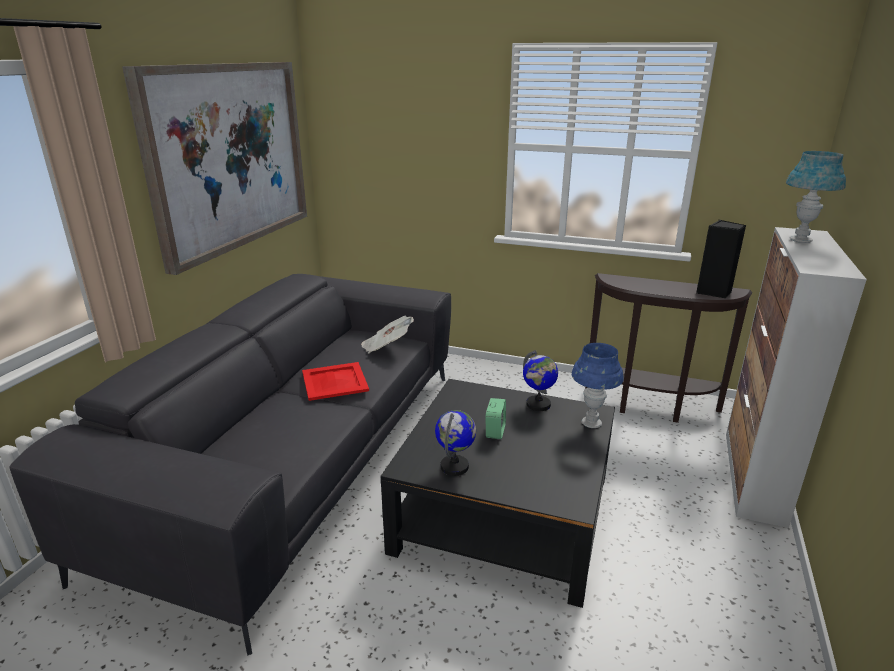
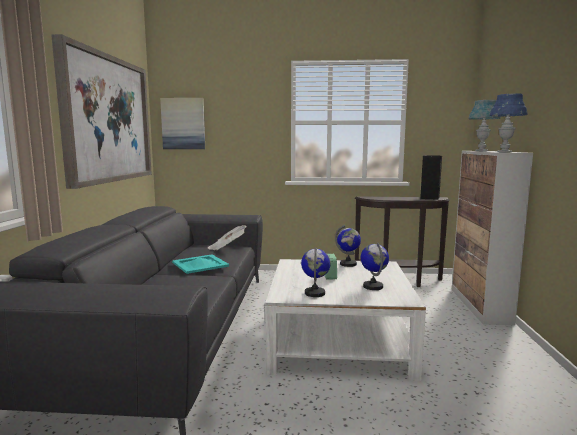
camera: 15 degrees left, 15 degrees down
red tray [302,362,369,401] -> turquoise tray [172,254,229,274]
black coffee table [381,379,615,608] -> white coffee table [265,259,426,381]
blue table lamp [572,343,624,428] -> blue table lamp moved to [490,94,527,152]
none -> picture [160,98,205,149]
none -> globe [361,242,389,290]

